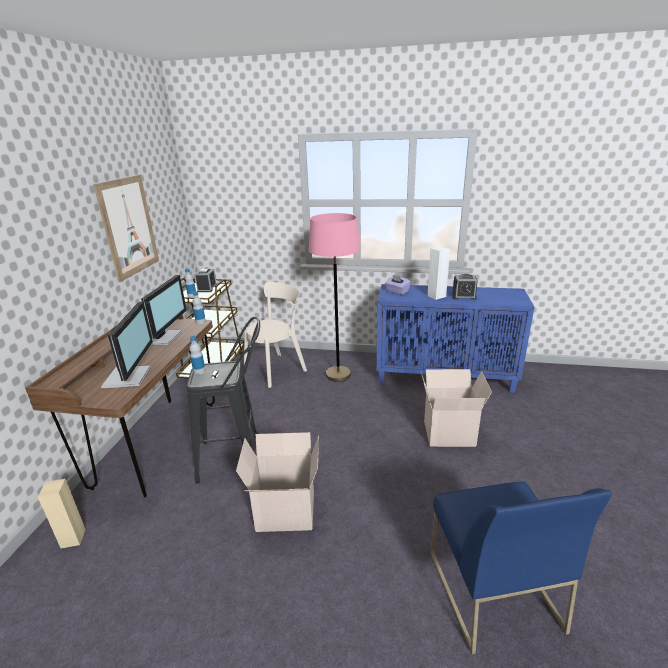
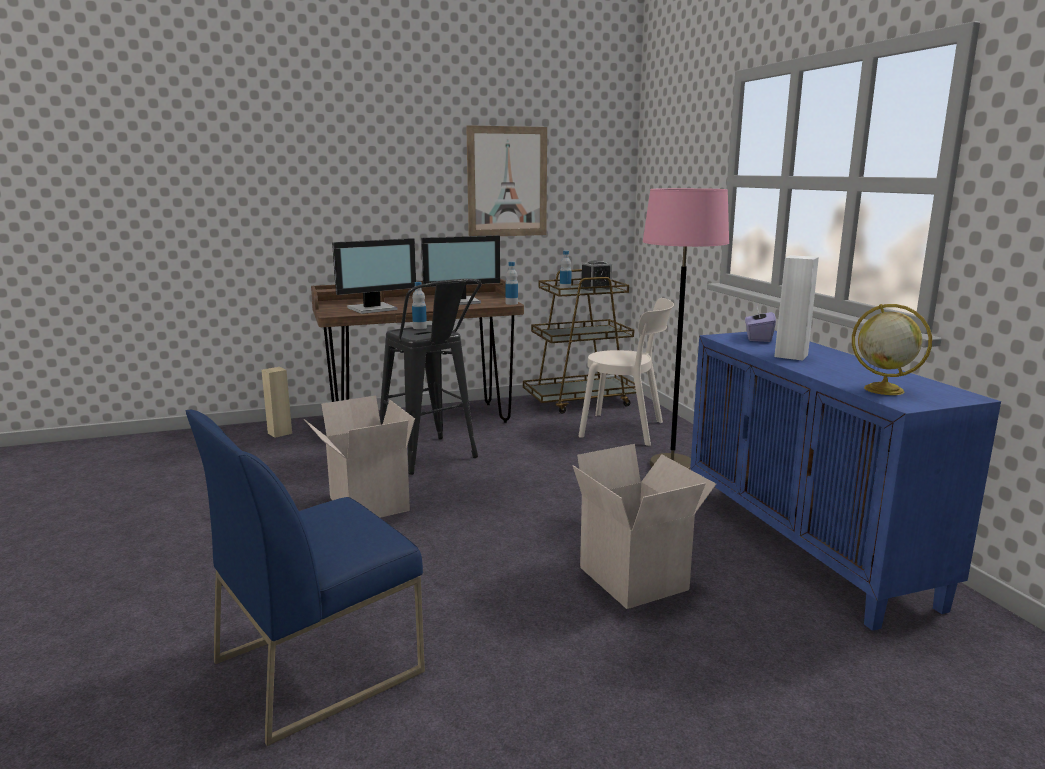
camera: 60 degrees right, 10 degrees down
alarm clock [452,274,478,300] -> none
none -> globe [852,304,932,395]

